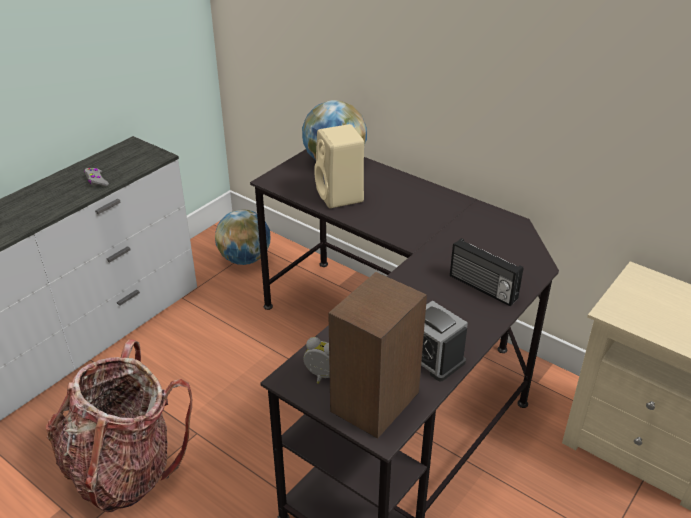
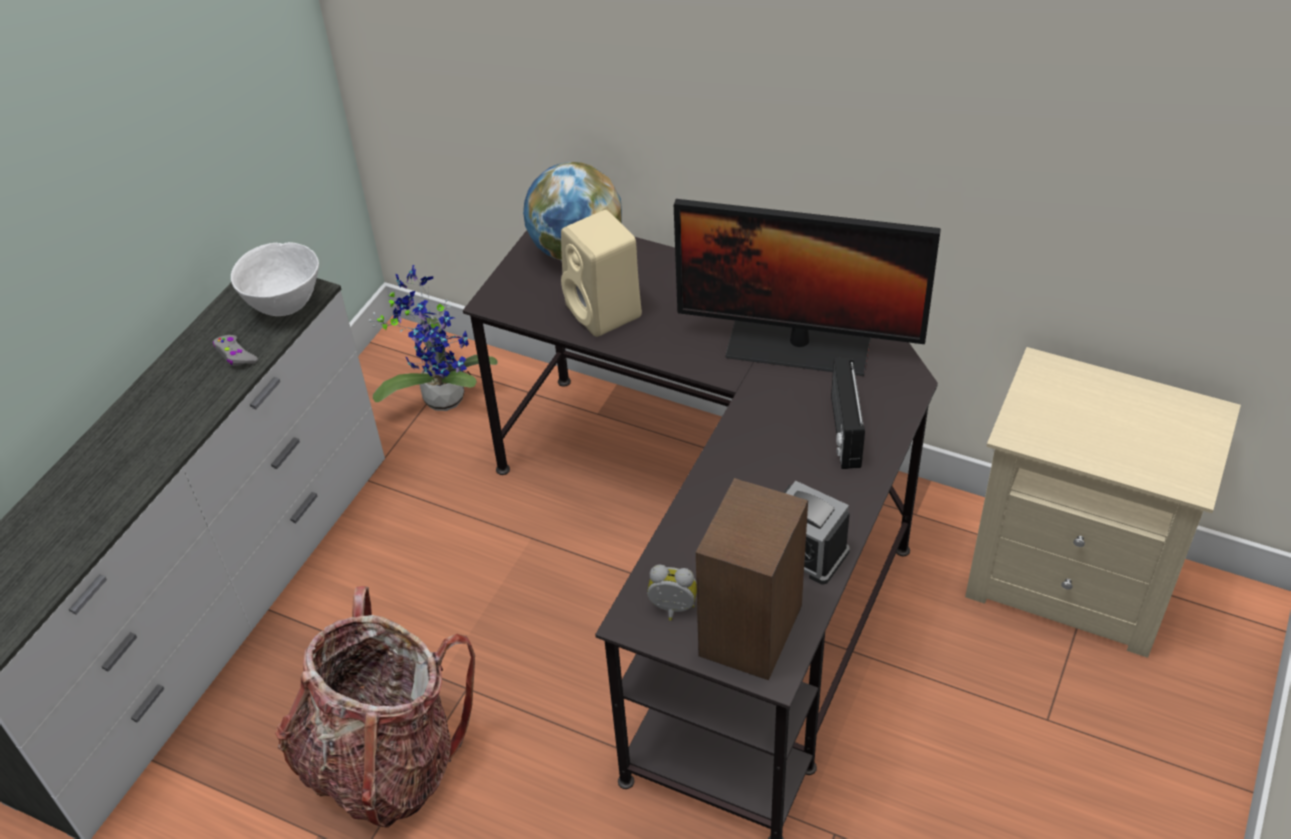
camera: 10 degrees left, 10 degrees up
globe [215,209,270,265] -> potted plant [369,265,497,411]
radio [450,238,523,306] -> radio turned 60 degrees clockwise [831,358,865,469]
none -> white bowl [231,242,319,316]
none -> monitor [674,199,941,376]

